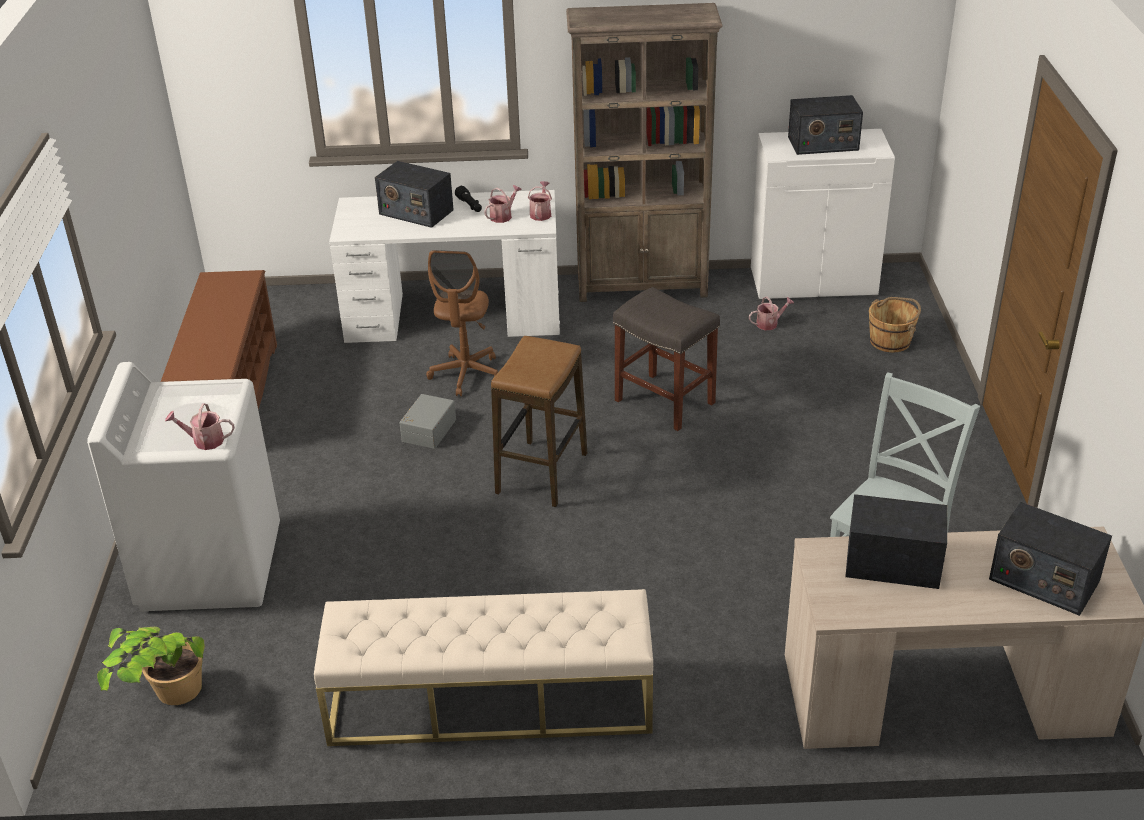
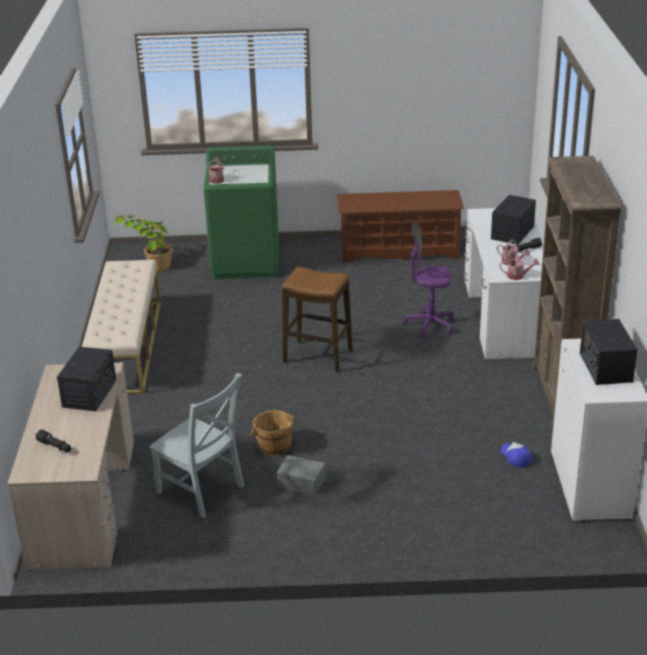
camera: 90 degrees right, 5 degrees down
white washing machine [87,362,280,611] -> green washing machine [204,145,279,280]
grey storage box [400,394,456,449] -> grey storage box moved to [277,455,326,496]
brown office chair [426,250,498,396] -> purple office chair [402,221,454,338]
grey stool [613,287,720,431] -> none
watering can [749,296,794,330] -> cap [501,442,532,468]
brown bucket [869,297,921,353] -> brown bucket moved to [249,410,298,455]
radio [989,502,1112,616] -> black flashlight [36,429,71,452]

